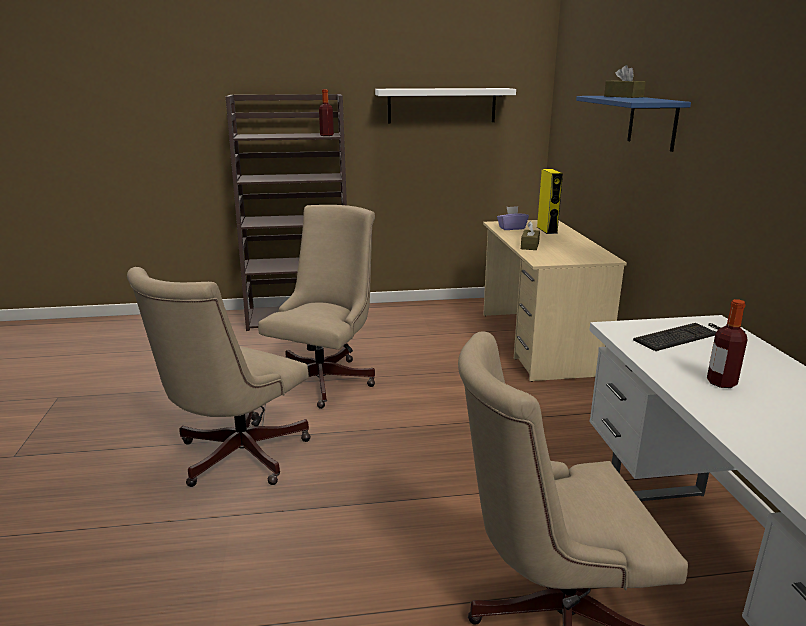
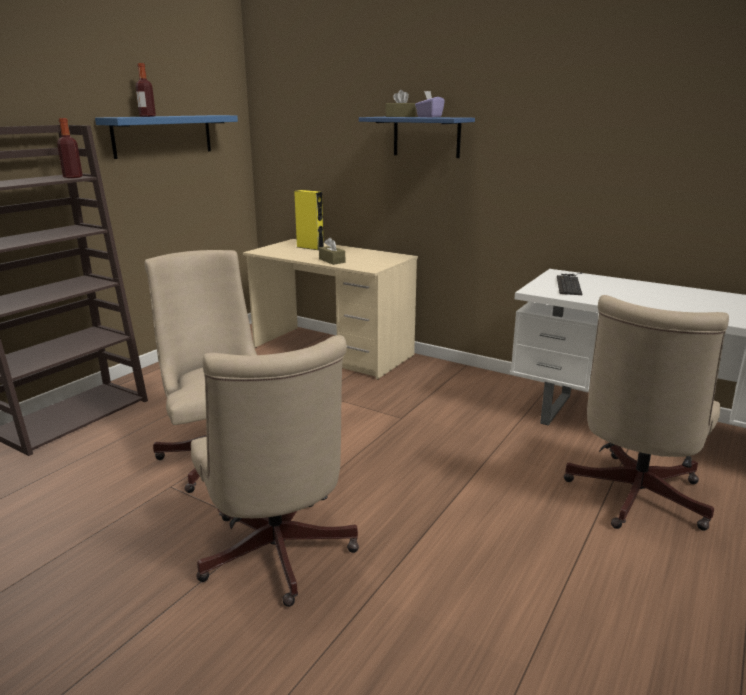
camera: 50 degrees left, 0 degrees up
white shelf [375,88,516,124] -> blue shelf [95,115,238,159]
purple tissue box [497,206,529,230] -> purple tissue box moved to [415,91,445,117]
bottle [707,299,748,388] -> bottle moved to [135,63,156,117]

